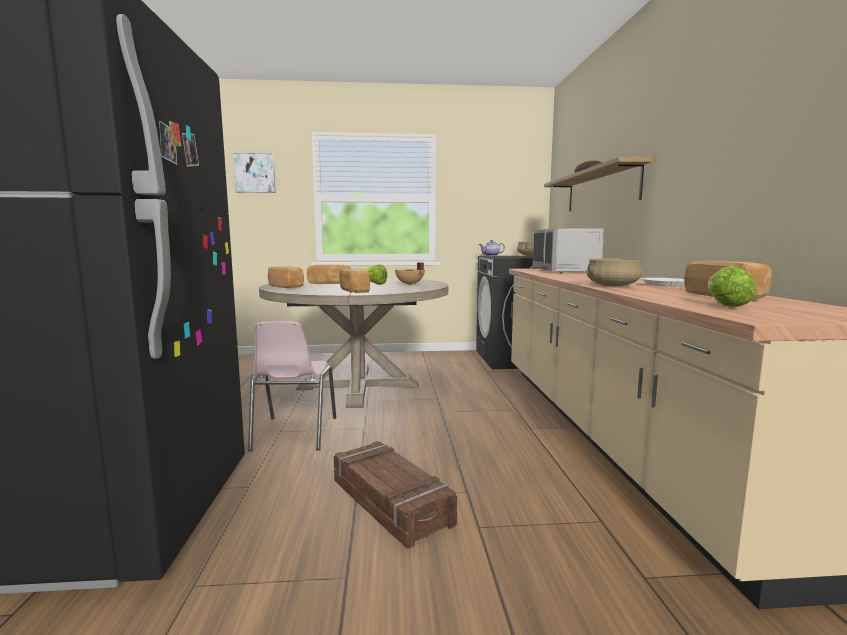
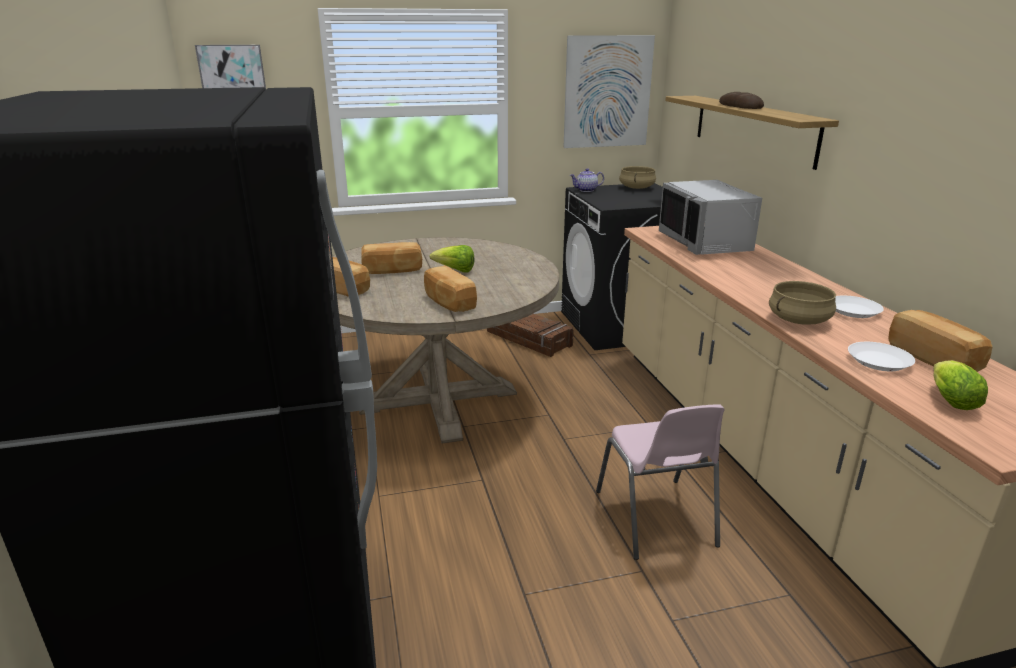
camera: 10 degrees left, 15 degrees up
pink chair [248,321,336,451] -> pink chair moved to [596,405,725,560]
crate [334,441,457,549] -> crate moved to [487,314,574,357]
beige cooking pot [395,262,425,285] -> none
none -> picture [564,35,655,148]
none -> white plate [848,342,915,371]

